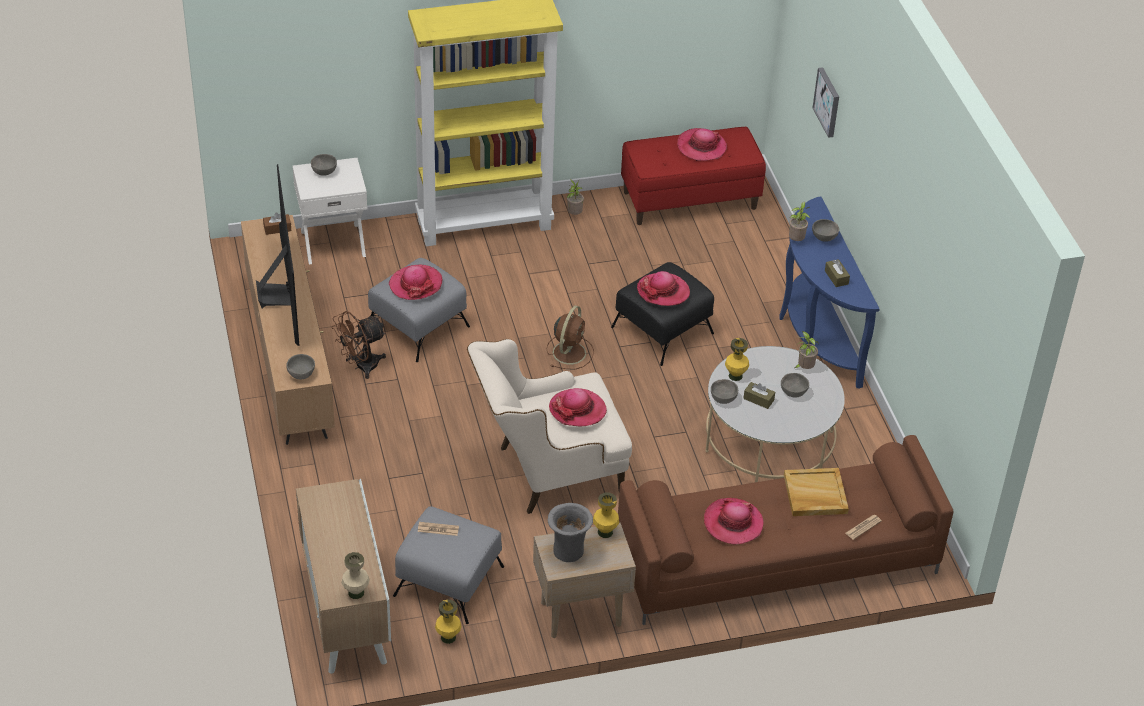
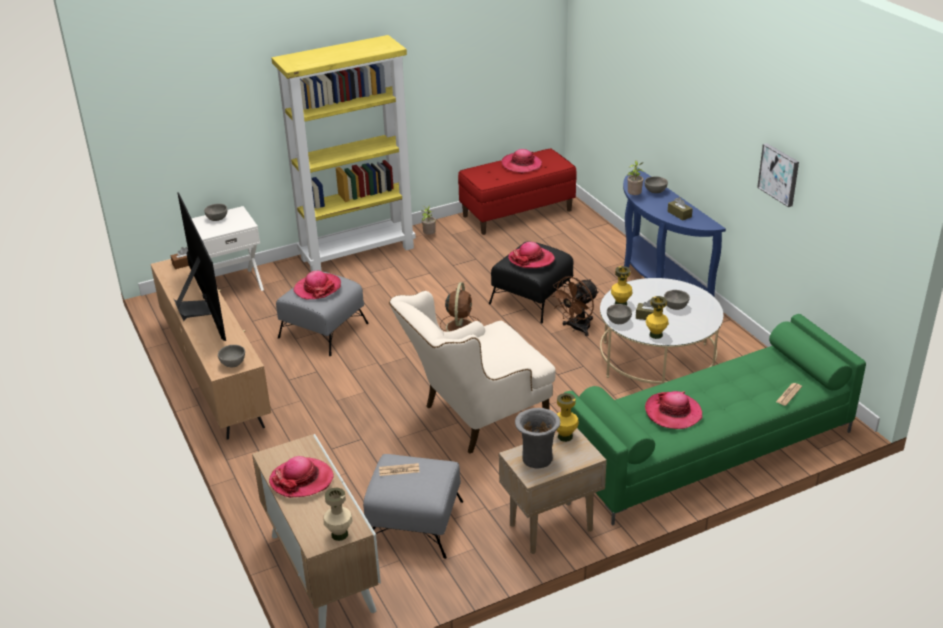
camera: 10 degrees left, 10 degrees down
brown fan [331,311,386,379] -> brown fan moved to [551,276,599,336]
yellow vase [435,599,461,644] -> yellow vase moved to [646,296,669,339]
hat [549,388,607,426] -> hat moved to [269,456,334,498]
brown sofa [618,435,953,625] -> green sofa [564,314,866,526]
beige tray [784,468,849,516] -> none
potted plant [795,331,819,369] -> none
picture [813,67,839,138] -> picture moved to [757,143,799,207]

